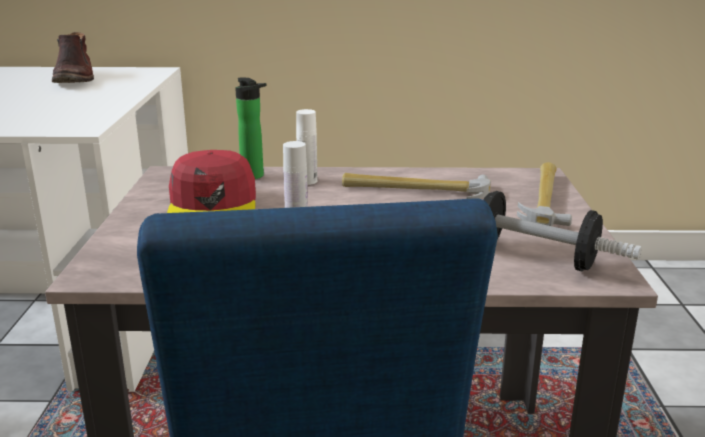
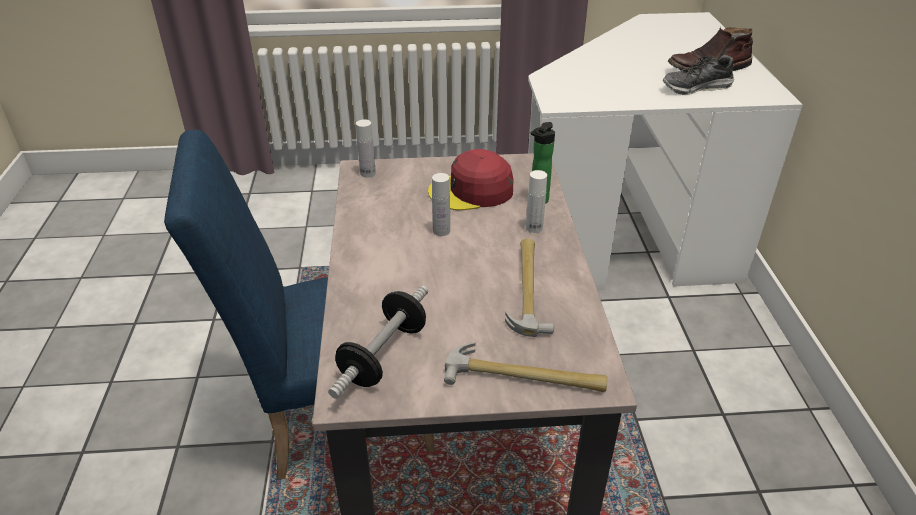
camera: 85 degrees right, 15 degrees up
none -> white bottle [356,119,376,177]
none -> shoe [663,55,734,95]

